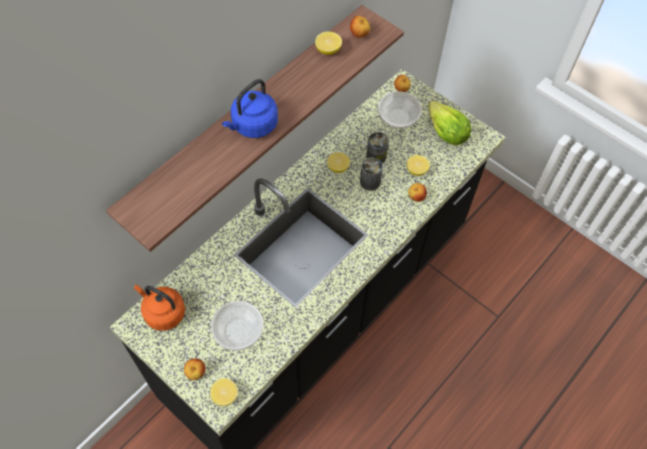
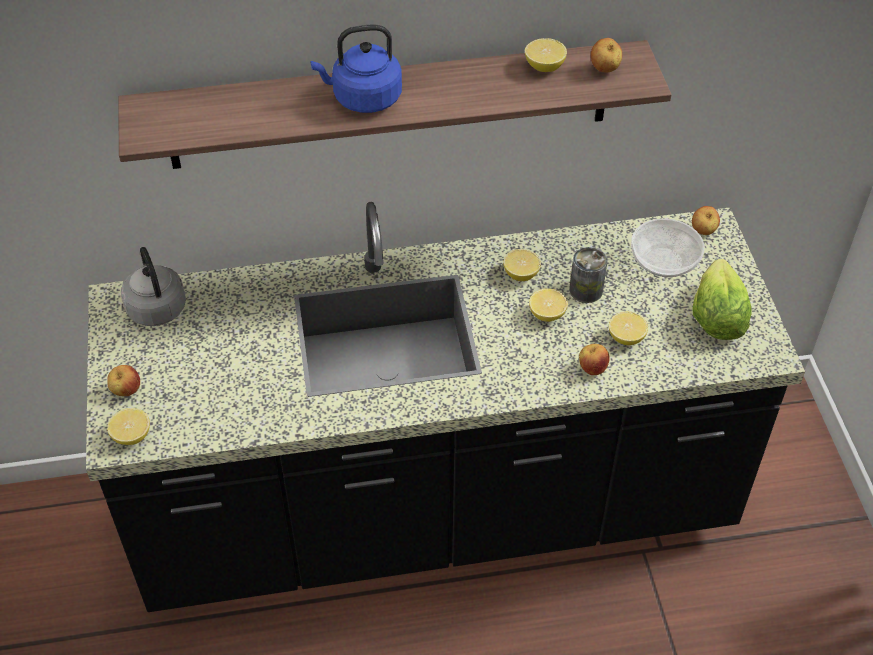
camera: 40 degrees right, 10 degrees down
orange kettle [134,285,185,331] -> grey kettle [121,247,186,326]
bowl [211,301,263,351] -> none
can [360,157,383,191] -> lemon [529,288,568,322]

